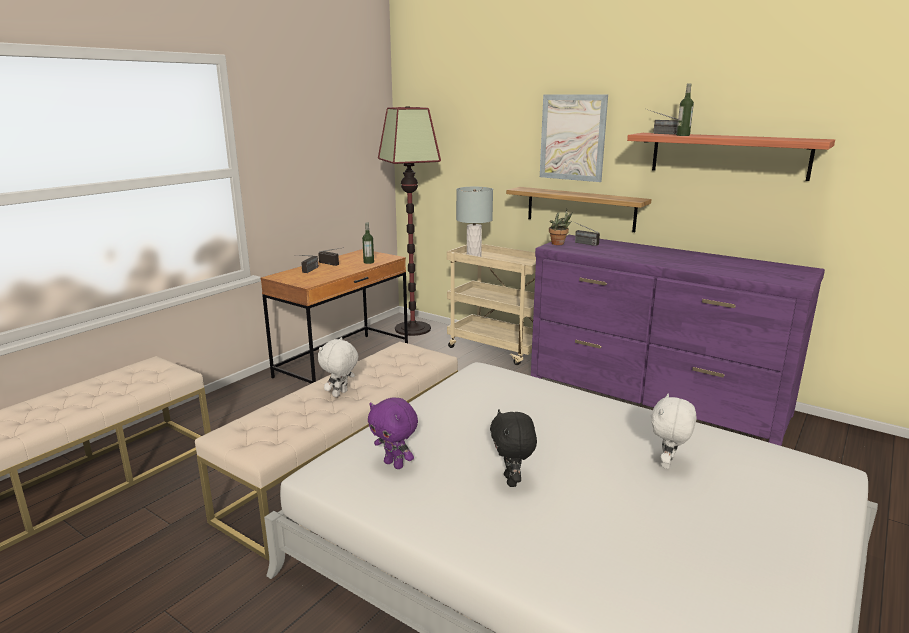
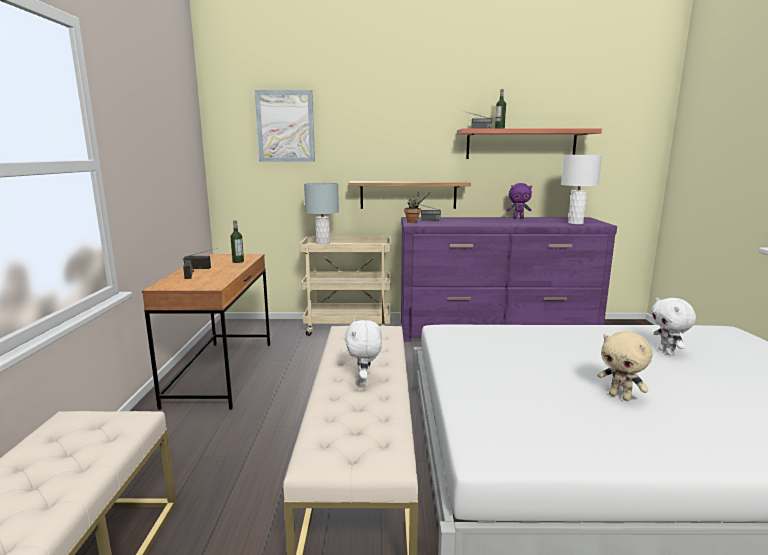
camera: 35 degrees left, 5 degrees down
purple plush toy [368,397,418,469] -> purple plush toy moved to [507,183,532,219]
floor lamp [378,107,441,336] -> none
black plush toy [490,409,537,487] -> beige plush toy [597,331,652,401]
picture [540,94,608,182] -> picture moved to [255,90,315,162]
none -> white table lamp [561,155,602,224]

